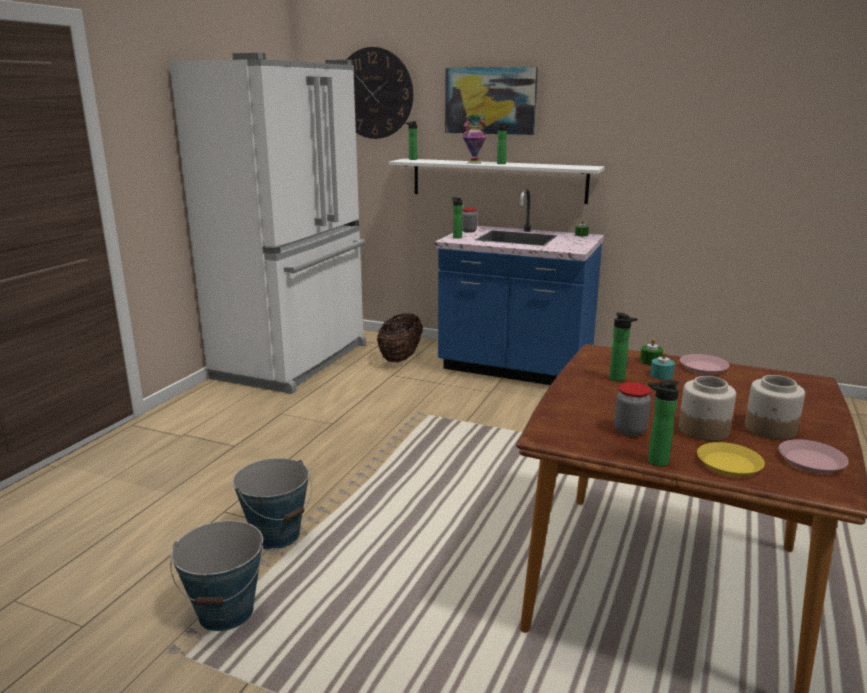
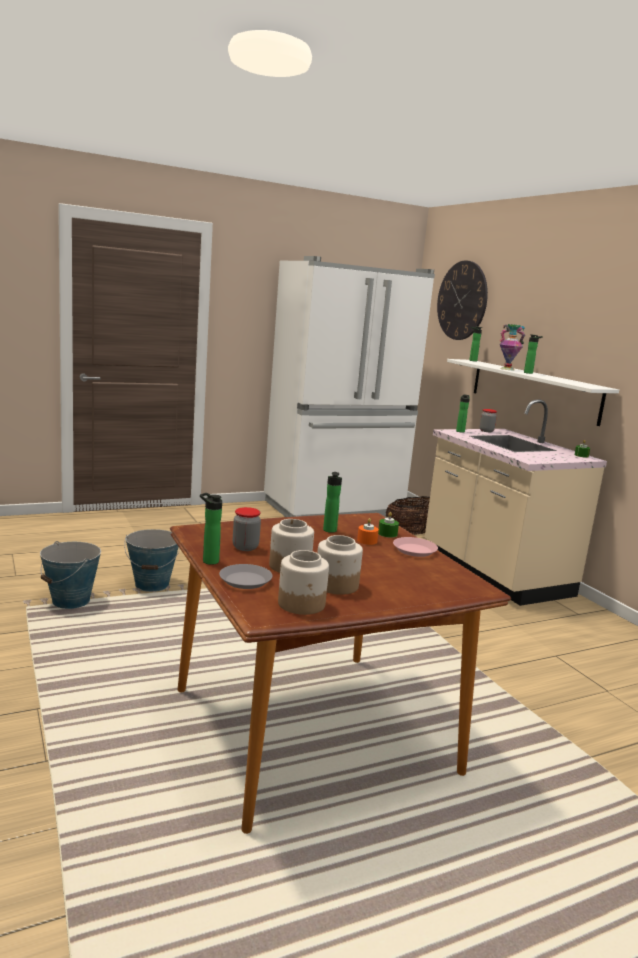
camera: 40 degrees right, 5 degrees down
blue counter [435,189,604,385] -> beige counter [425,399,607,606]
picture [445,67,538,135] -> none
turquoise candle [650,351,675,380] -> orange candle [357,518,379,545]
yellow plate [697,442,765,477] -> grey plate [219,564,273,589]
pink plate [778,439,849,473] -> jar [278,550,329,615]

